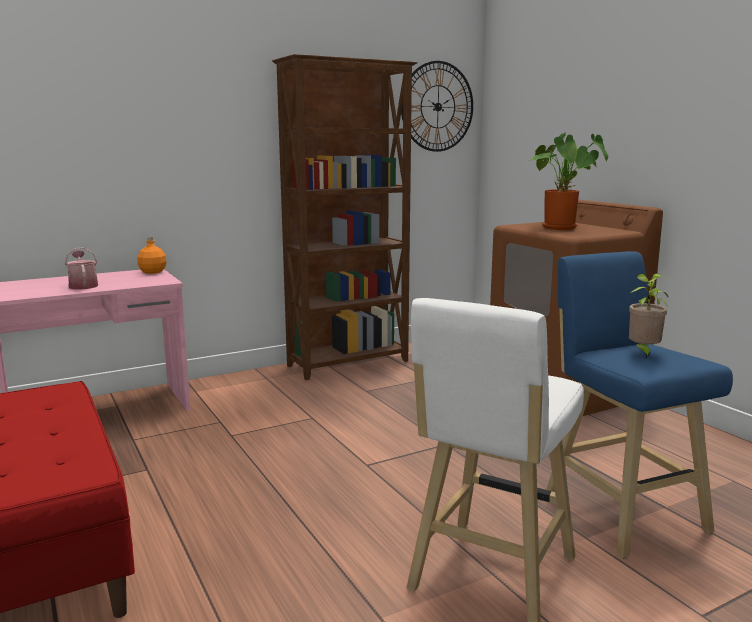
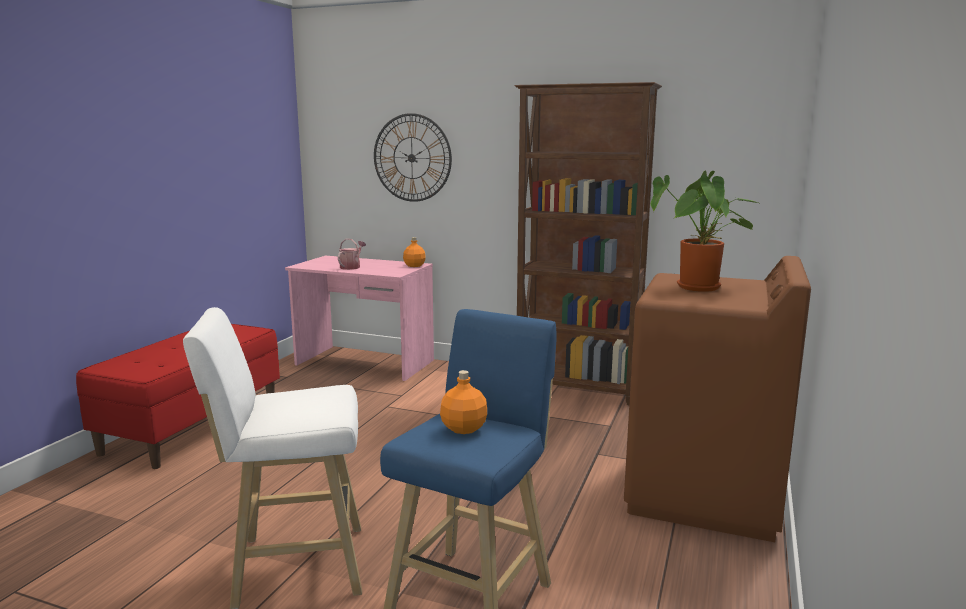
camera: 50 degrees right, 0 degrees up
wall clock [401,61,473,152] -> wall clock moved to [374,113,452,202]
potted plant [629,273,668,358] -> orange bottle [440,370,487,434]

